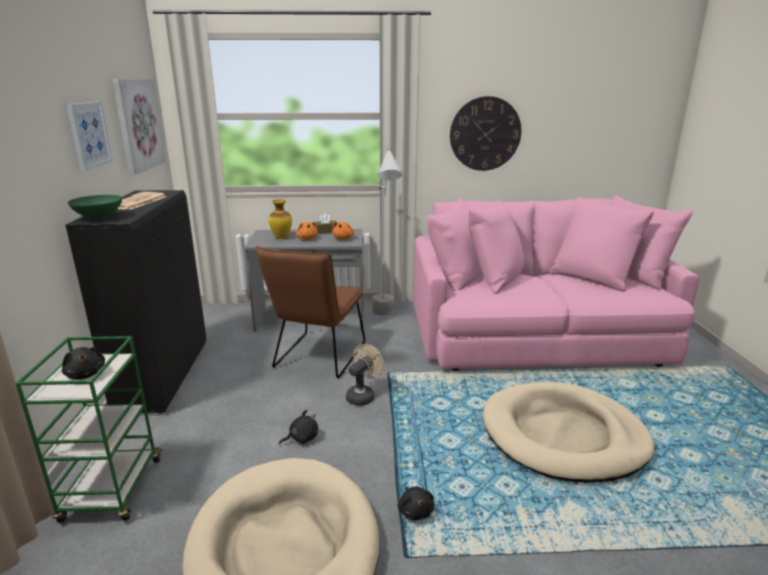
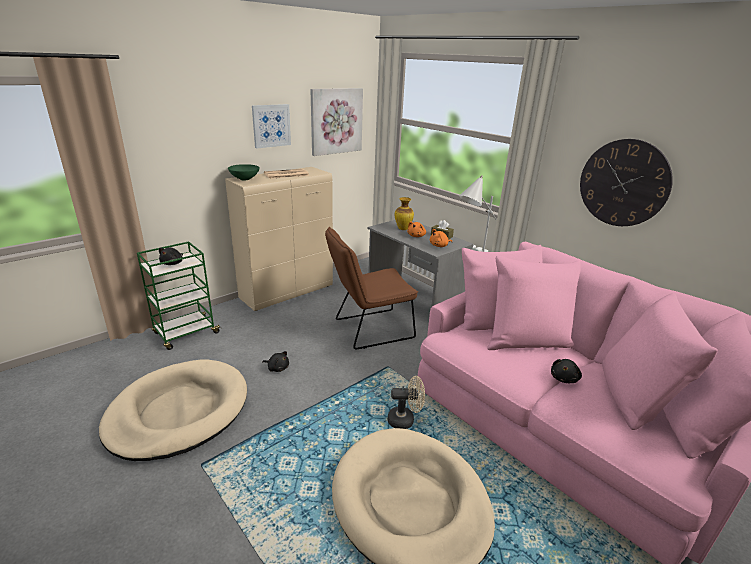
camera: 50 degrees right, 5 degrees up
black cabinet [66,190,206,414] -> beige cabinet [225,167,333,311]
beige fan [346,344,384,406] -> beige fan moved to [388,376,425,429]
black plush toy [398,487,434,520] -> black plush toy moved to [551,359,582,383]

